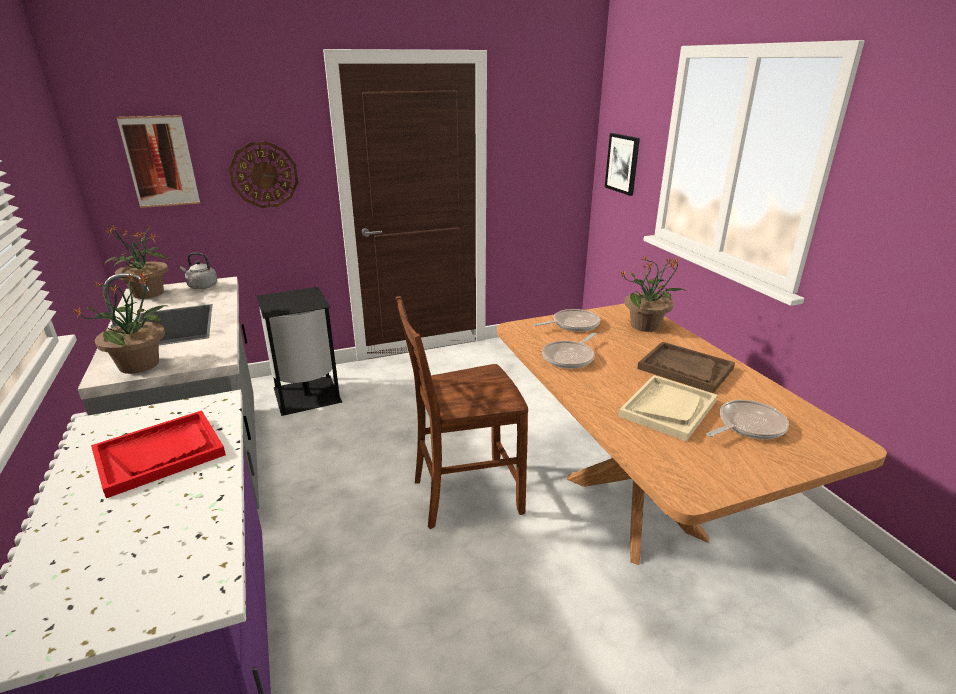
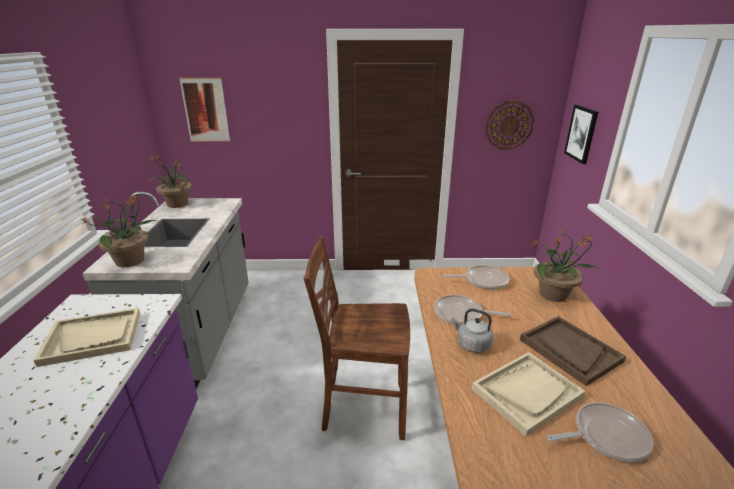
camera: 20 degrees right, 0 degrees up
red tray [91,410,226,498] -> beige tray [33,308,140,367]
grey kettle [180,253,217,289] -> grey kettle moved to [451,309,493,353]
wall clock [229,142,298,208] -> wall clock moved to [485,101,534,150]
black trash can [257,287,342,416] -> none
frying pan [542,333,597,369] -> frying pan turned 45 degrees clockwise [434,295,511,325]

